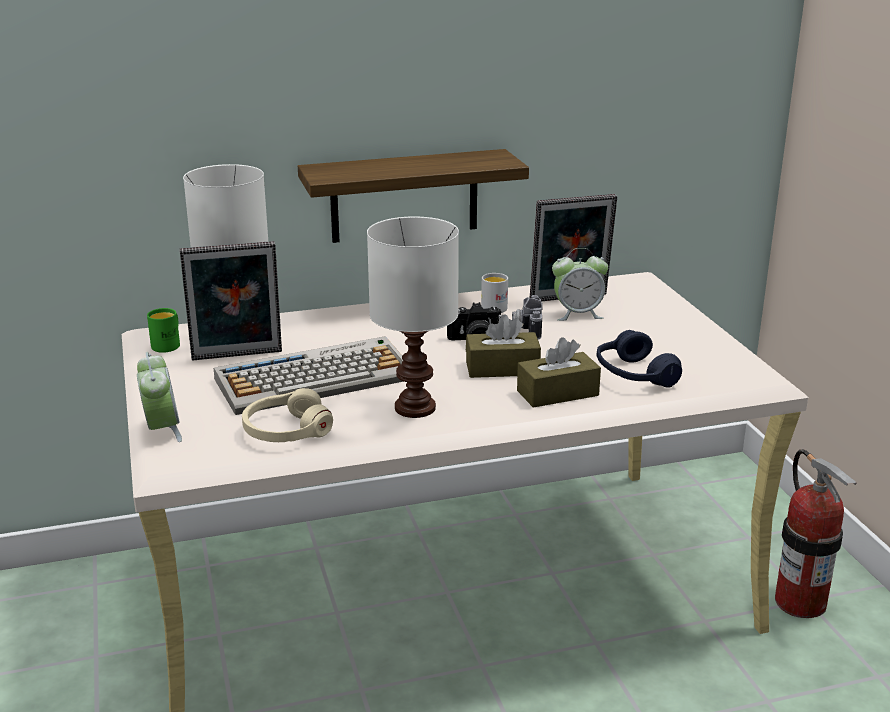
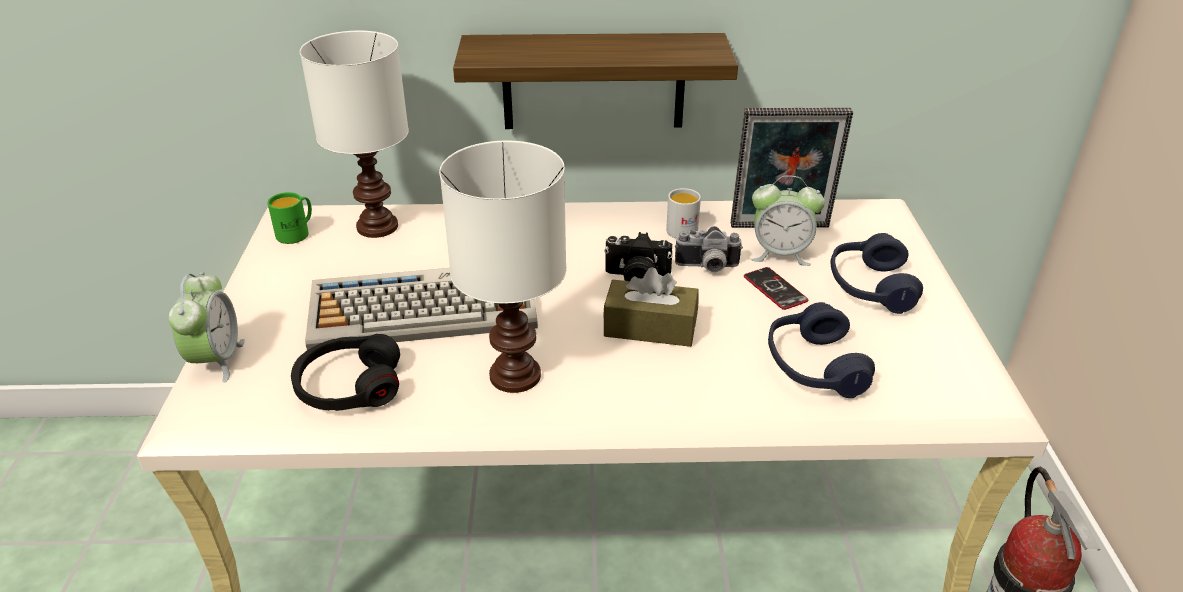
camera: 15 degrees right, 10 degrees up
picture frame [180,241,282,360] -> none
beige headphones [242,388,333,442] -> black headphones [291,334,400,411]
camera [512,295,543,339] -> camera turned 105 degrees counterclockwise [675,226,743,273]
brown tissue box [517,337,601,408] -> none
none -> phone [744,267,808,310]
none -> blue headphones [831,233,923,314]

